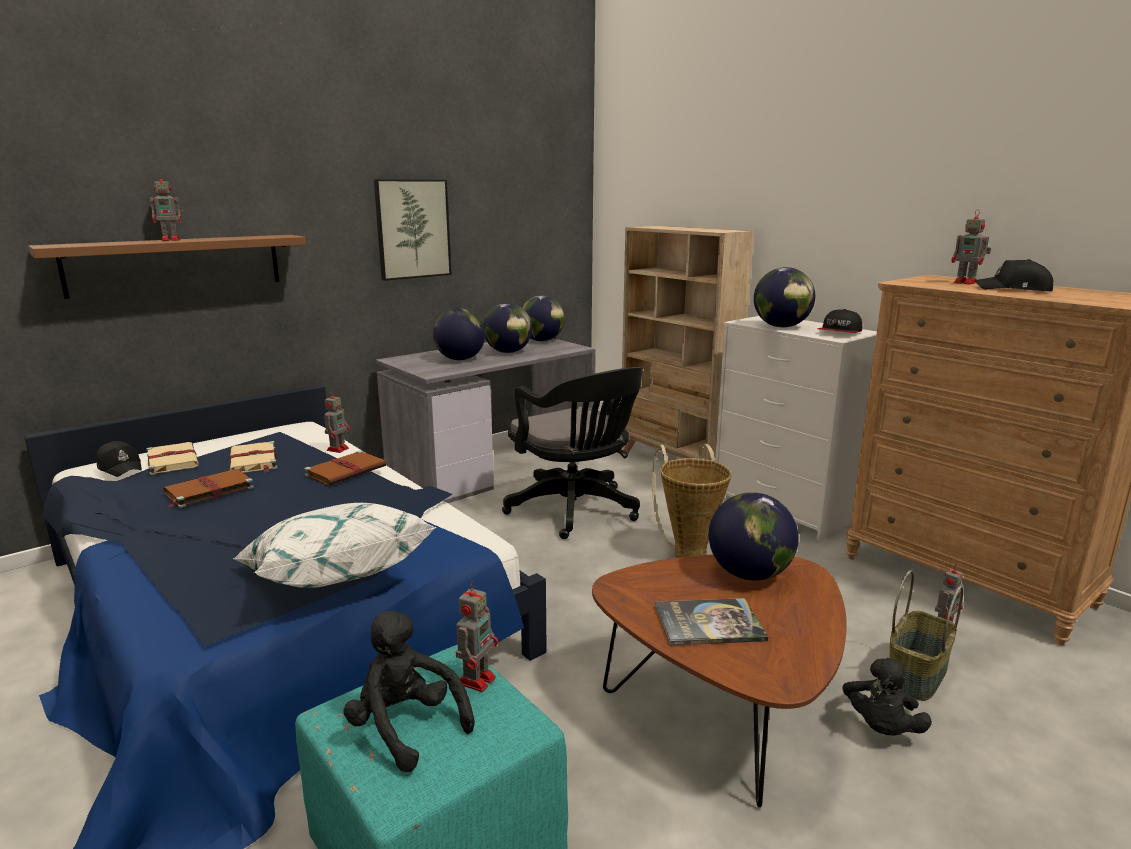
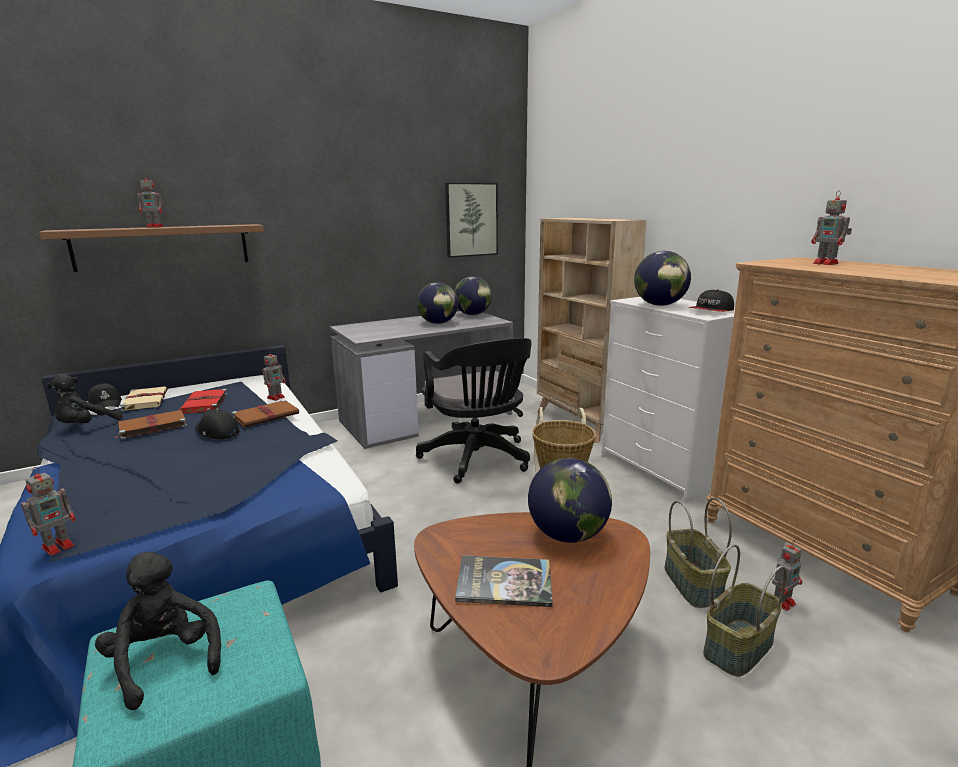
camera: 10 degrees right, 0 degrees up
beige book [230,441,277,473] -> red book [179,389,228,414]
white pillow [233,503,436,588] -> none
picture [374,179,452,281] -> picture moved to [445,183,498,258]
globe [433,308,485,360] -> none
toy robot [456,582,498,692] -> toy robot moved to [21,467,76,556]
black plush toy [842,658,932,736] -> black plush toy moved to [47,374,123,423]
black cap [975,259,1054,291] -> black cap moved to [195,409,239,439]
none -> basket [665,498,732,608]

